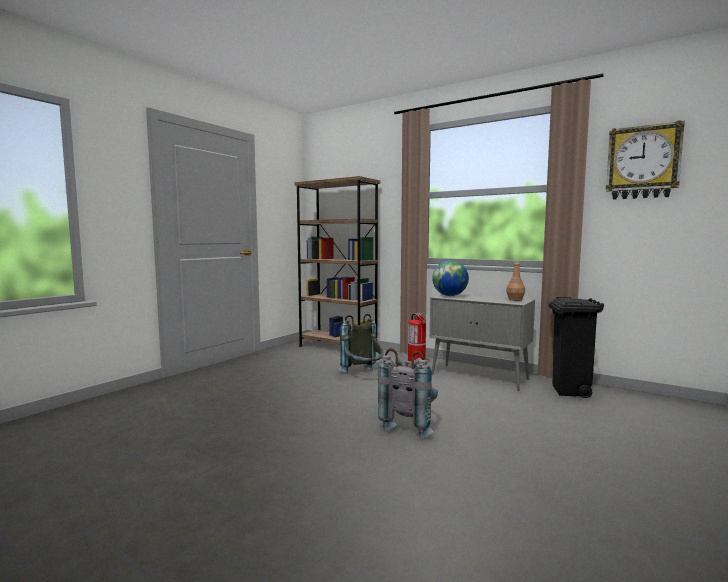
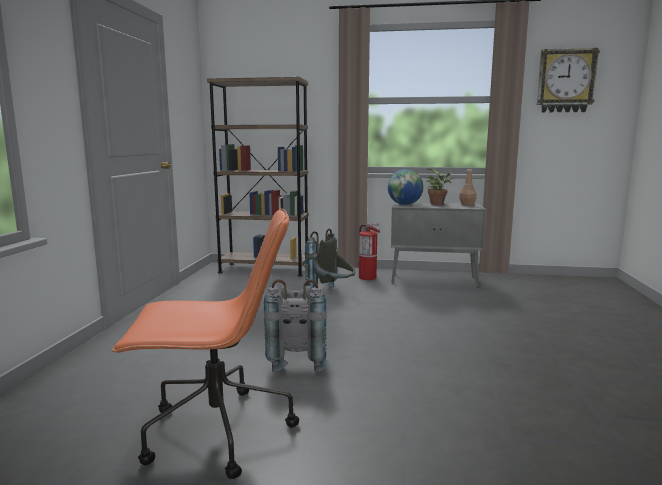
camera: 25 degrees left, 5 degrees up
grey backpack [378,348,438,438] -> grey backpack moved to [264,279,330,372]
black trash can [549,297,604,398] -> none
none -> orange office chair [112,208,299,479]
none -> potted plant [426,169,453,205]

